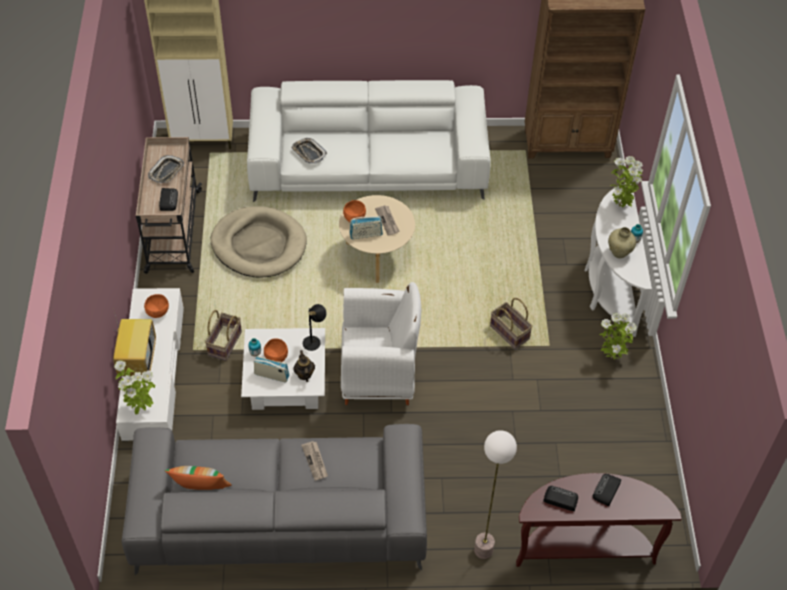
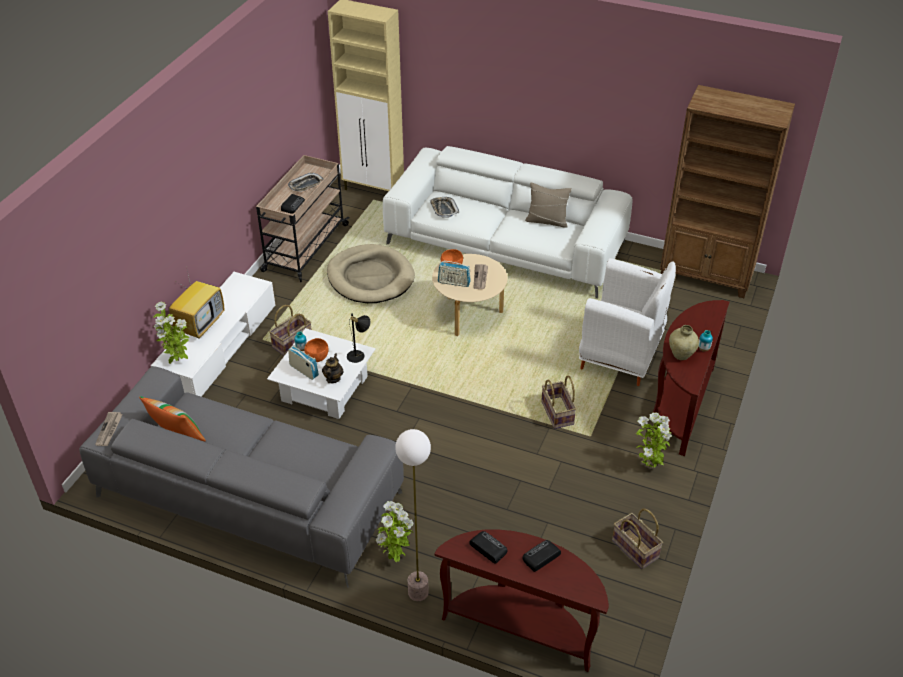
camera: 25 degrees right, 10 degrees down
orange bowl [144,294,169,318] -> none
newspaper [301,441,328,480] -> newspaper moved to [95,412,123,446]
white armchair [341,282,422,405] -> white armchair moved to [579,258,676,386]
white console table [585,183,652,337] -> brown console table [653,300,730,456]
potted plant [611,156,643,207] -> potted plant moved to [376,501,414,562]
none -> beige pillow [525,183,572,228]
none -> basket [612,508,663,569]

